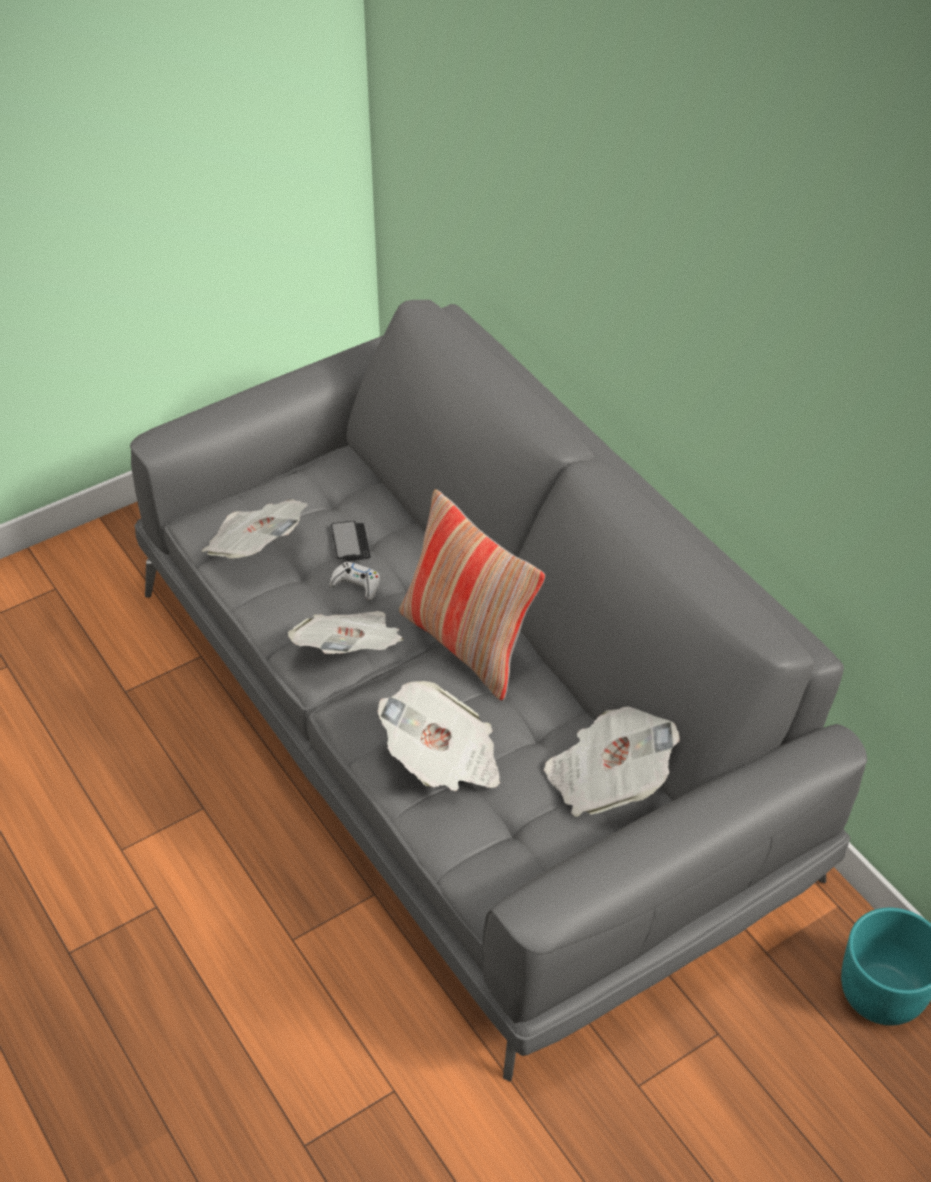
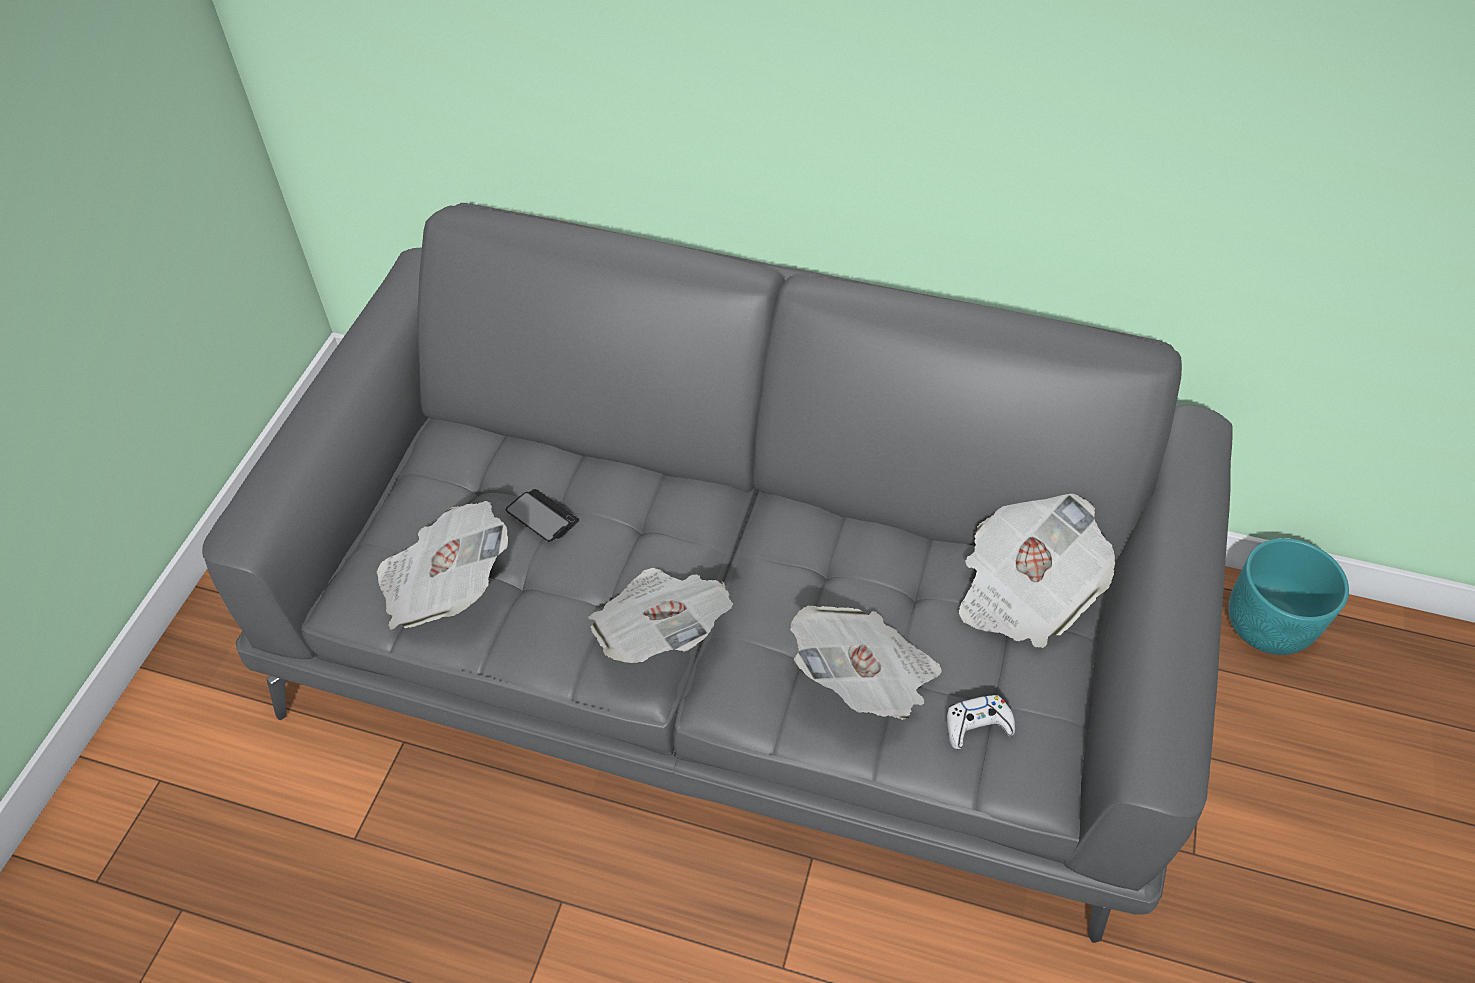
camera: 40 degrees left, 5 degrees up
white game controller [330,562,380,600] -> white game controller moved to [947,695,1015,749]
pillow [399,489,545,700] -> none

